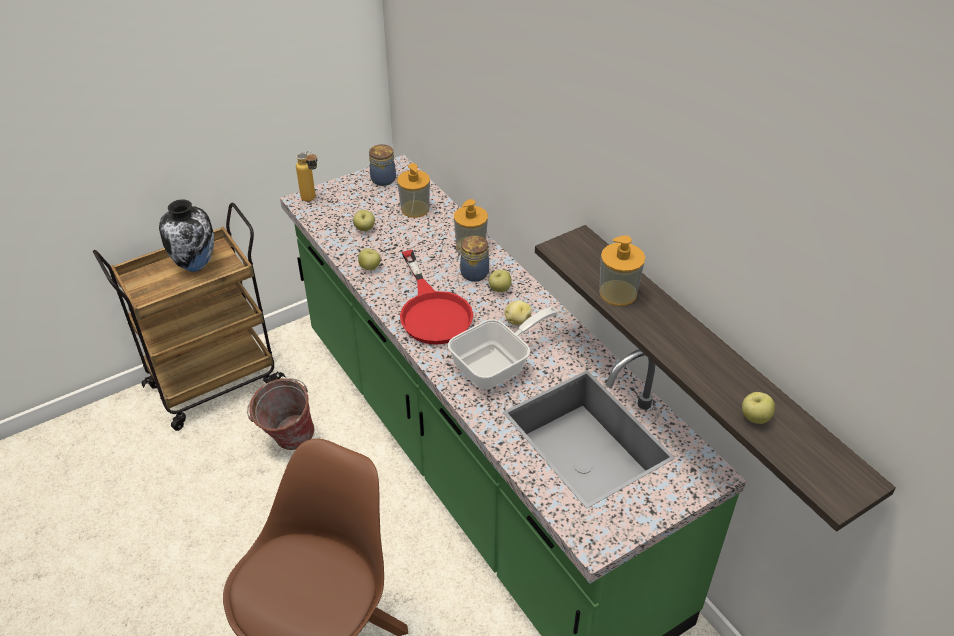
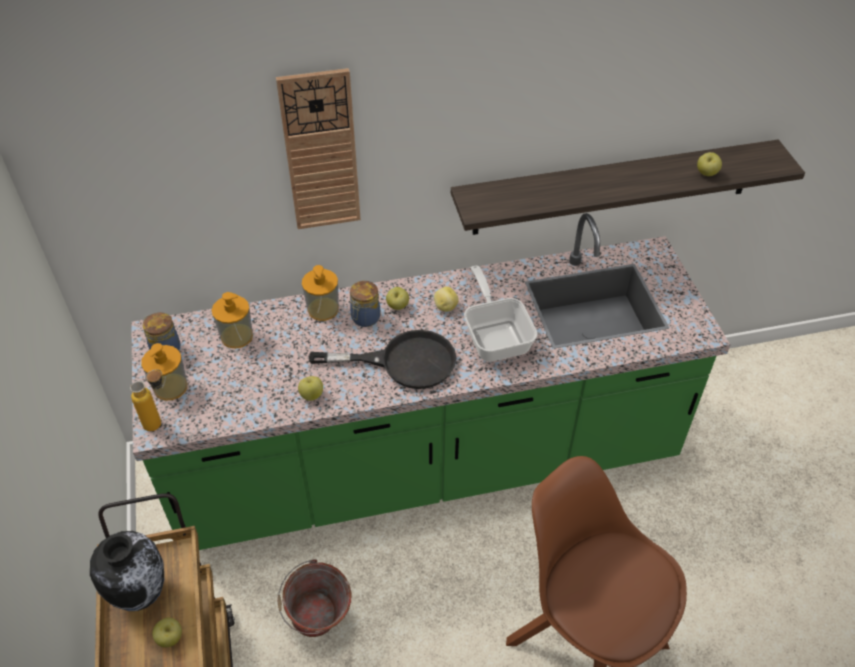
camera: 70 degrees left, 5 degrees up
apple [353,210,375,231] -> apple moved to [152,617,182,648]
red frying pan [400,250,473,345] -> black frying pan [309,330,456,389]
soap dispenser [599,235,645,306] -> soap dispenser moved to [141,343,187,401]
none -> wall clock [276,68,361,229]

